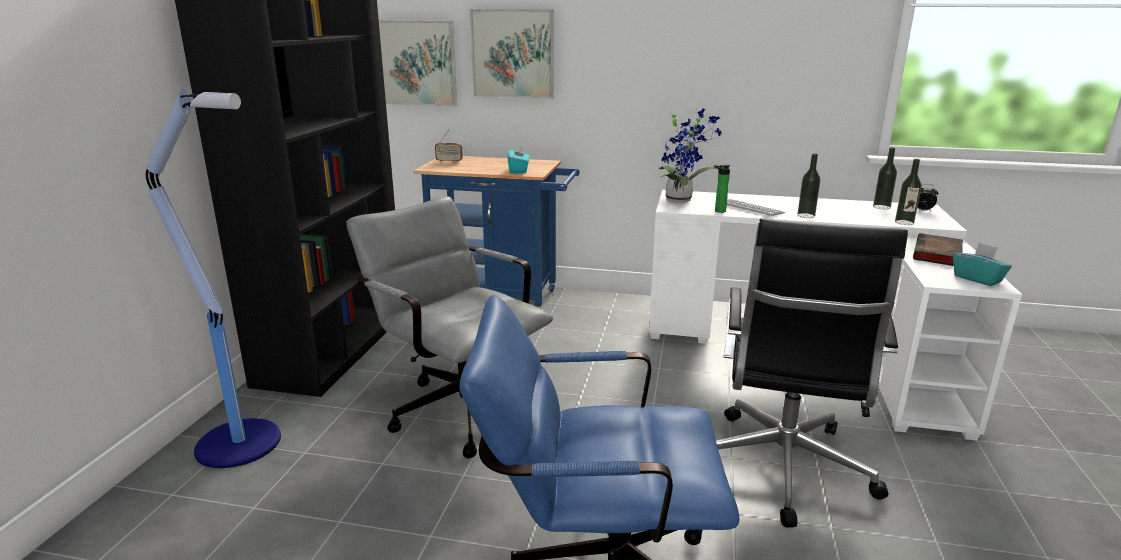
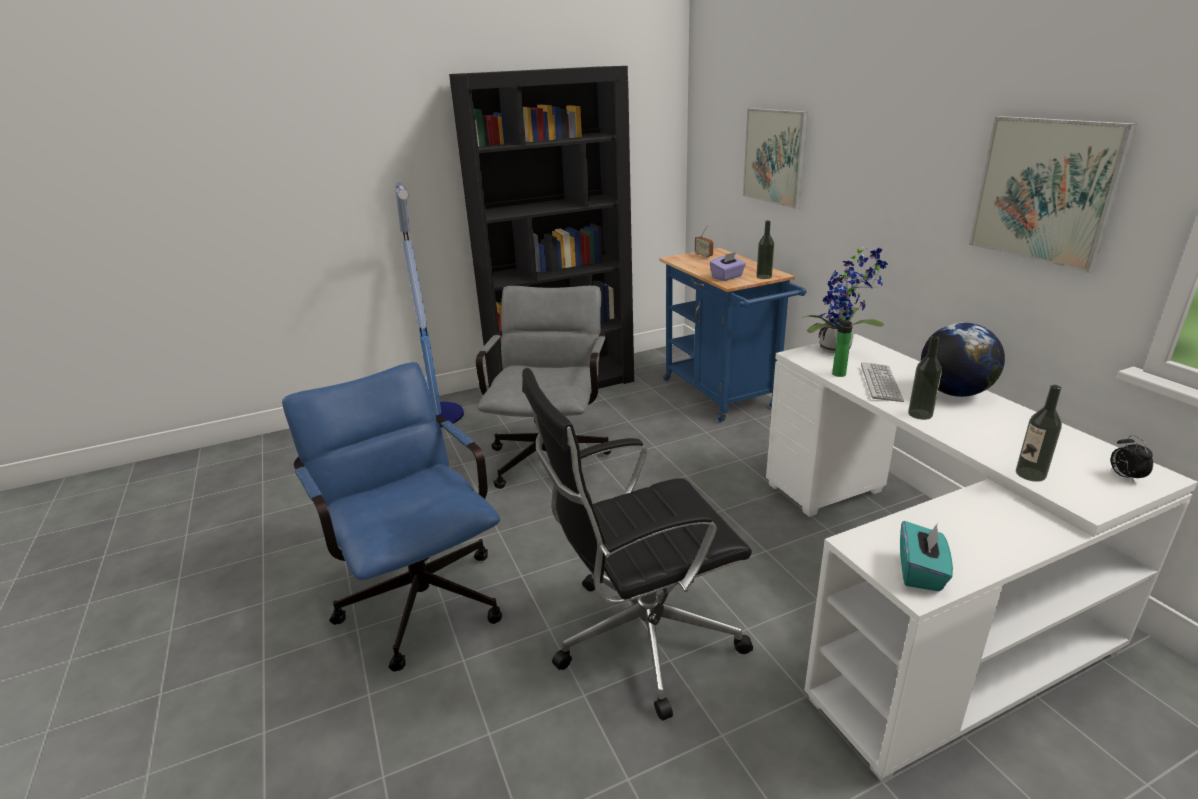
camera: 55 degrees right, 5 degrees up
picture [379,20,457,107] -> picture moved to [969,116,1137,273]
turquoise tissue box [508,146,529,173] -> purple tissue box [710,252,746,281]
bottle [873,148,897,209] -> bottle moved to [756,220,774,279]
book [913,233,963,266] -> none
none -> globe [921,322,1005,397]

